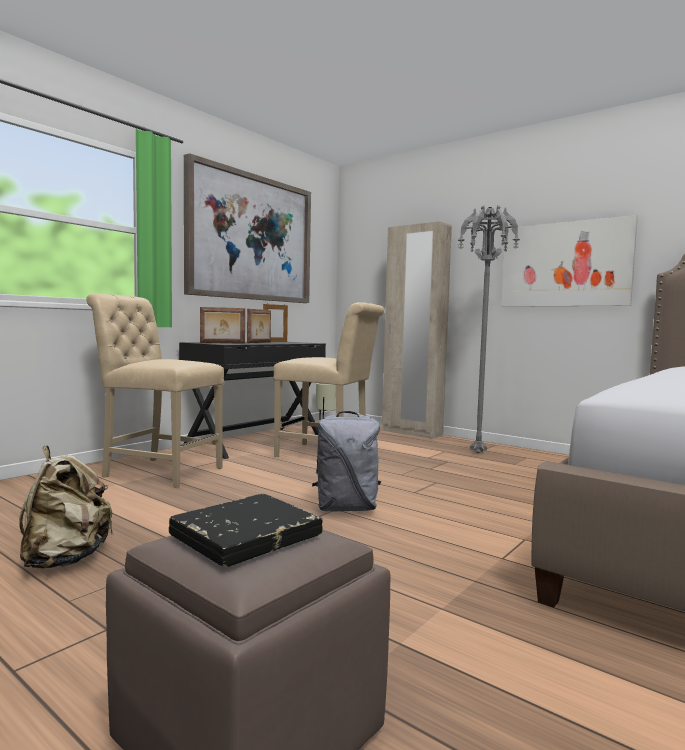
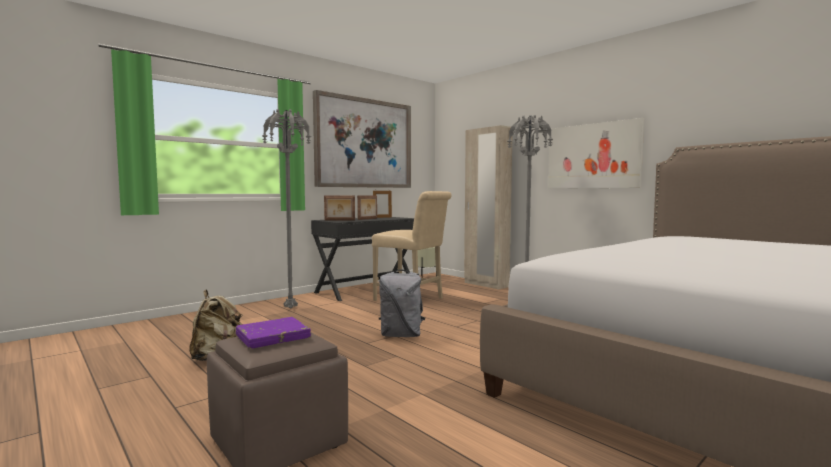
camera: 10 degrees right, 0 degrees up
beige chair [86,294,224,488] -> grey floor lamp [262,109,311,309]
black book [169,494,323,567] -> purple book [236,317,311,349]

